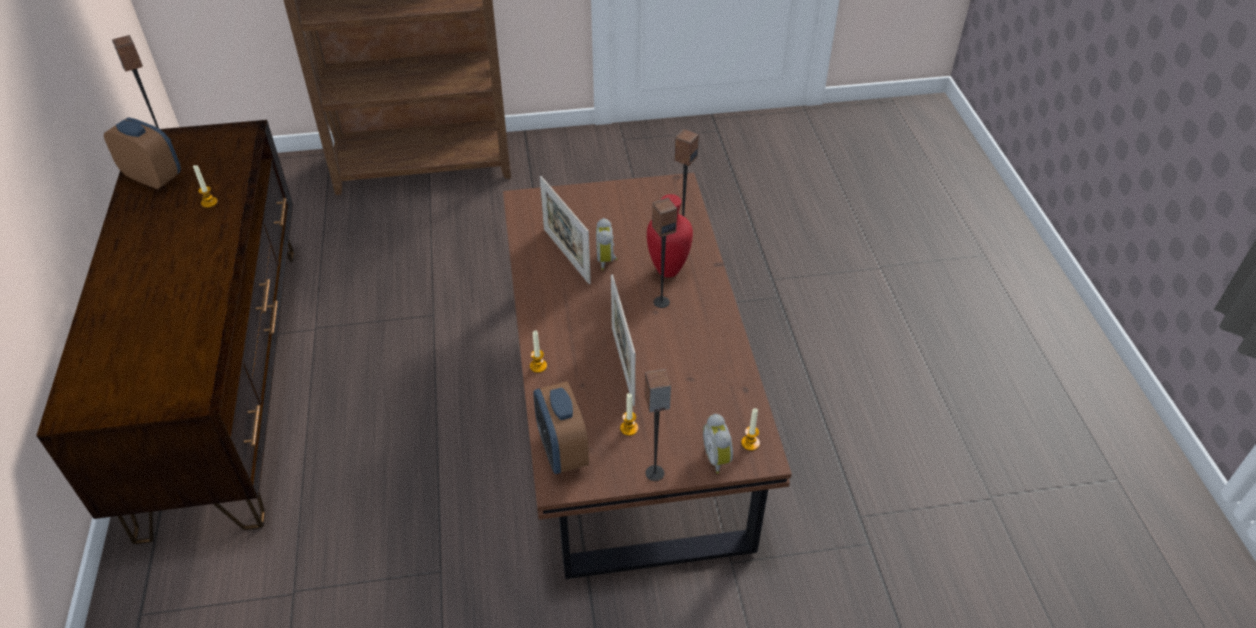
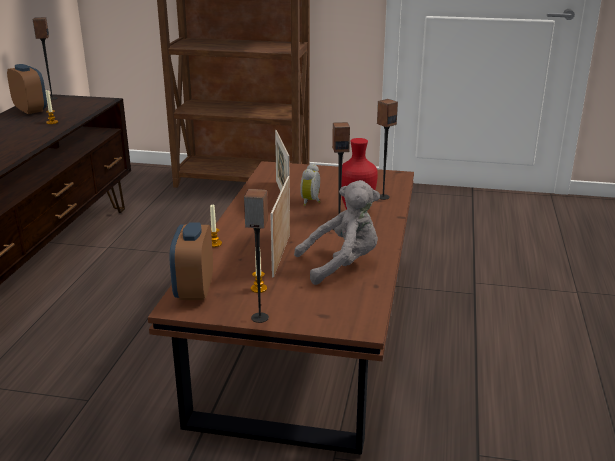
camera: 20 degrees right, 20 degrees down
alarm clock [703,414,733,474] -> none
candle [741,408,760,451] -> none
none -> grey plush toy [294,180,380,285]

